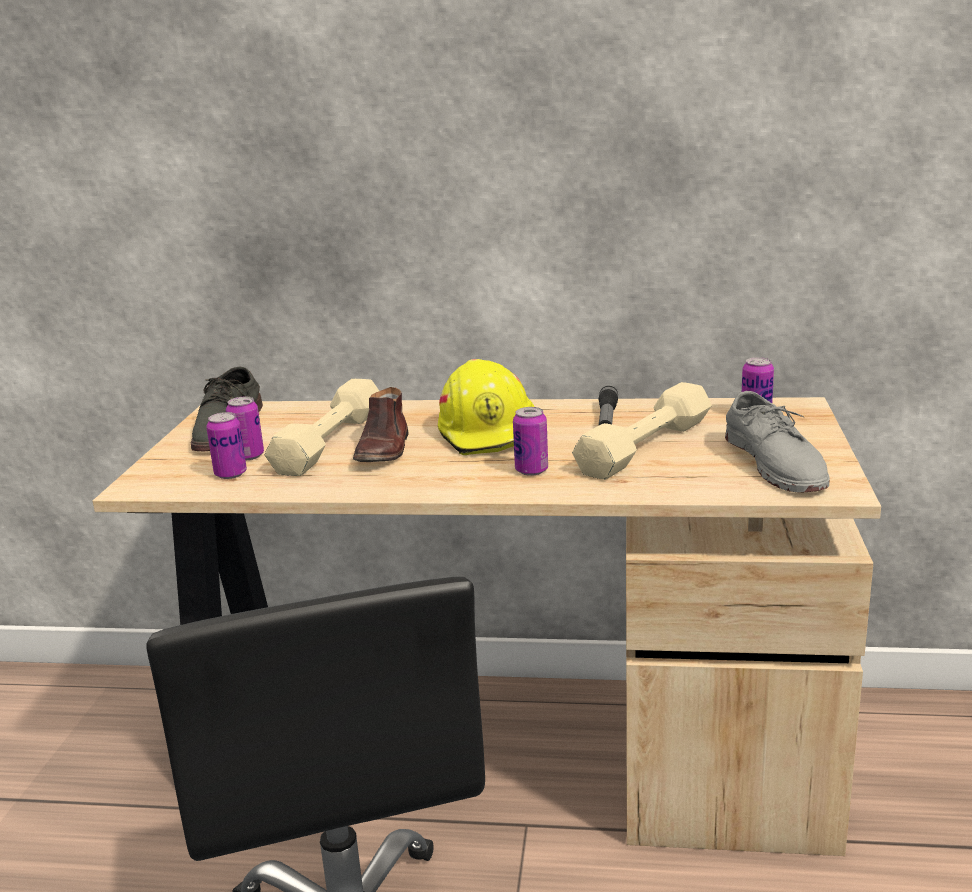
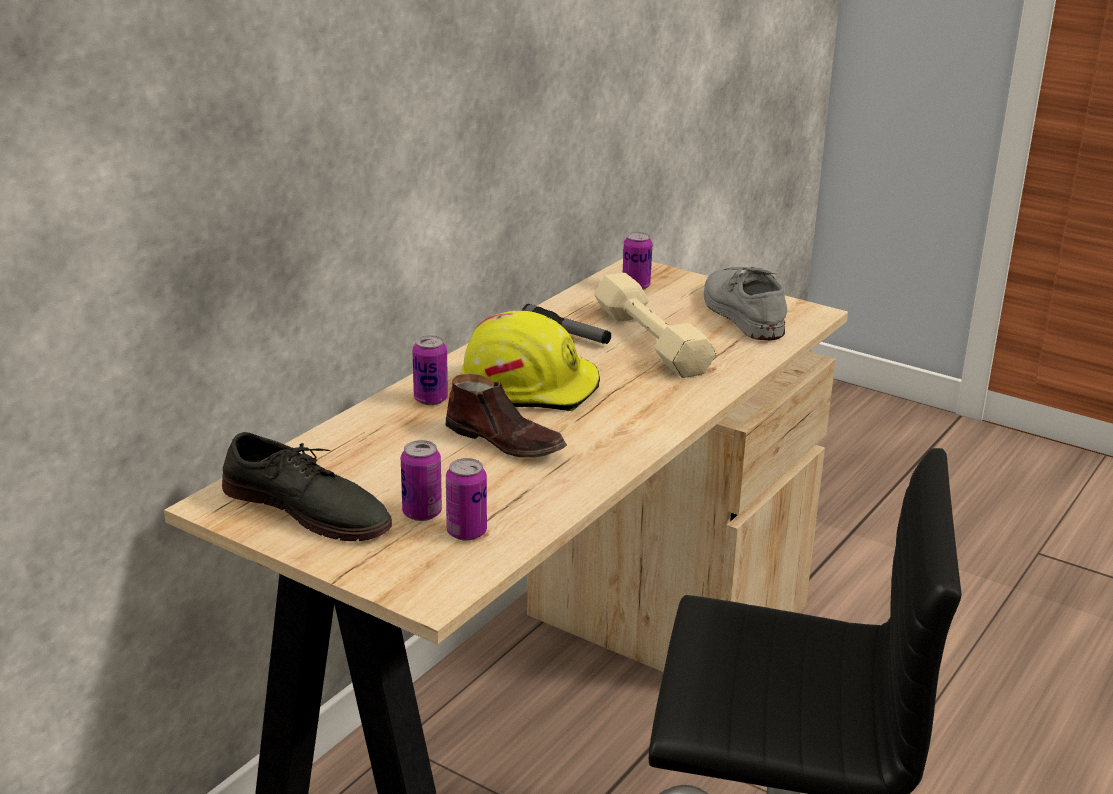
camera: 65 degrees left, 5 degrees up
beige dumbbell [265,379,379,476] -> none
can [513,407,548,476] -> can moved to [412,335,448,405]
grey shoe [725,391,830,493] -> grey shoe turned 120 degrees counterclockwise [704,267,787,341]

